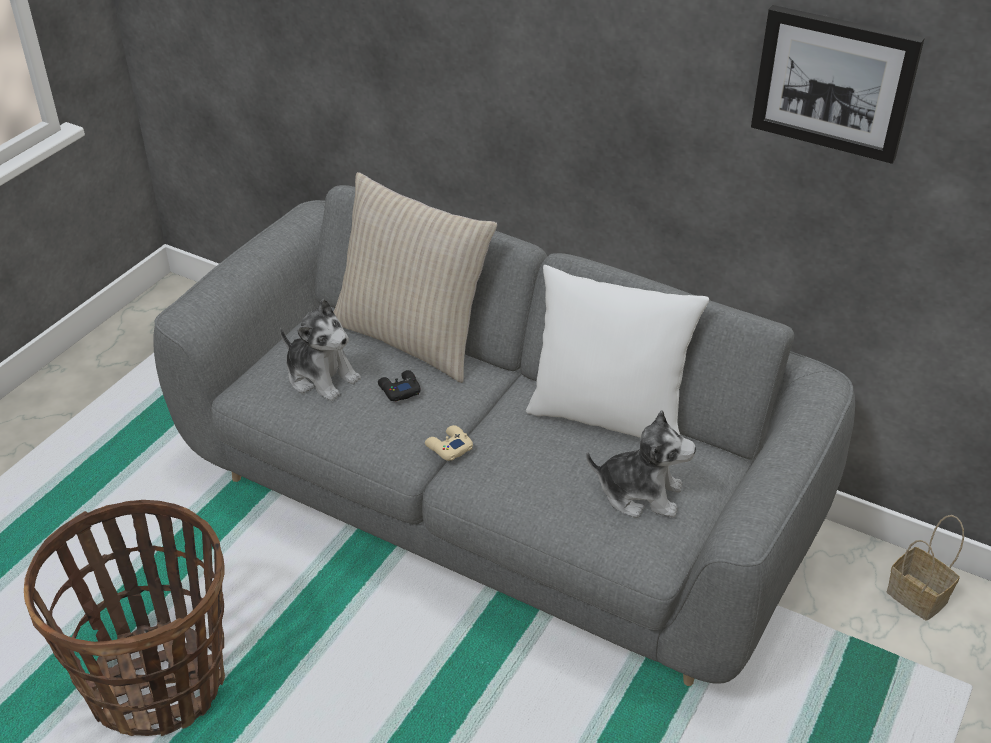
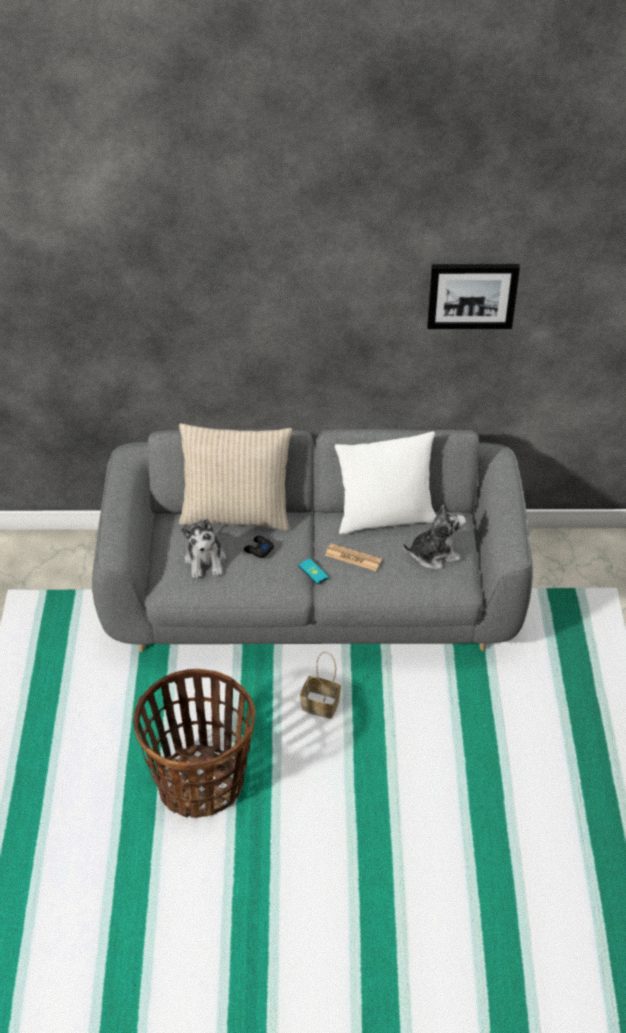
camera: 30 degrees left, 5 degrees up
plush toy [280,299,361,401] -> plush toy turned 75 degrees clockwise [181,519,226,578]
beige game controller [425,425,473,461] -> phone [298,558,329,584]
basket [887,515,964,621] -> basket moved to [300,652,341,719]
none -> newspaper [325,543,382,571]

